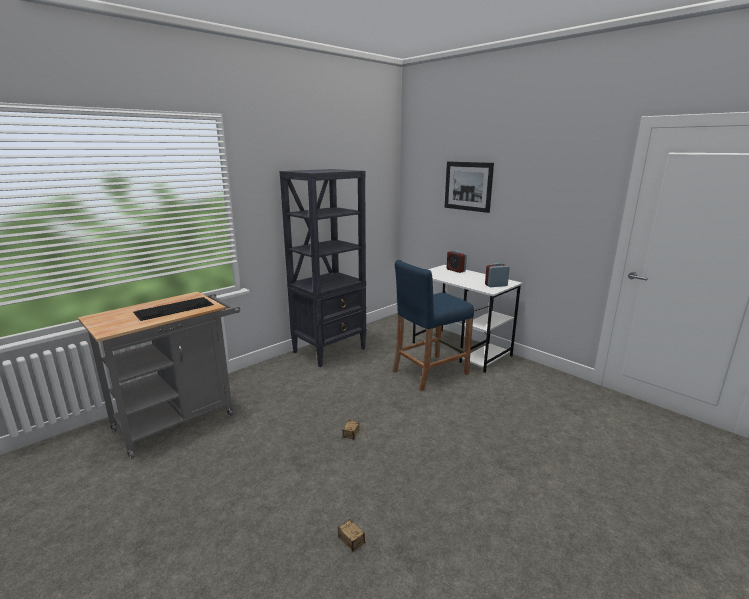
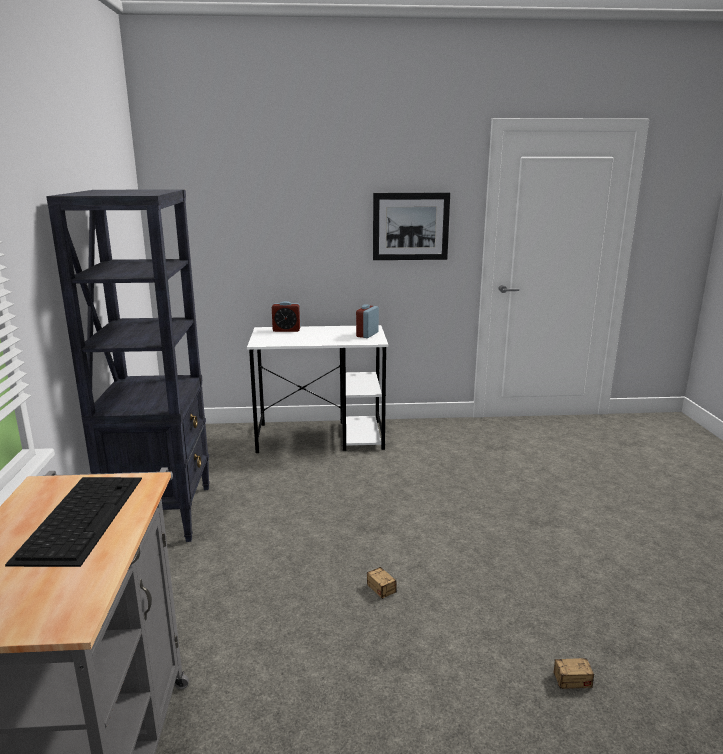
camera: 50 degrees left, 0 degrees up
blue stool [393,260,474,391] -> none
picture [445,162,494,213] -> picture moved to [373,193,450,260]

